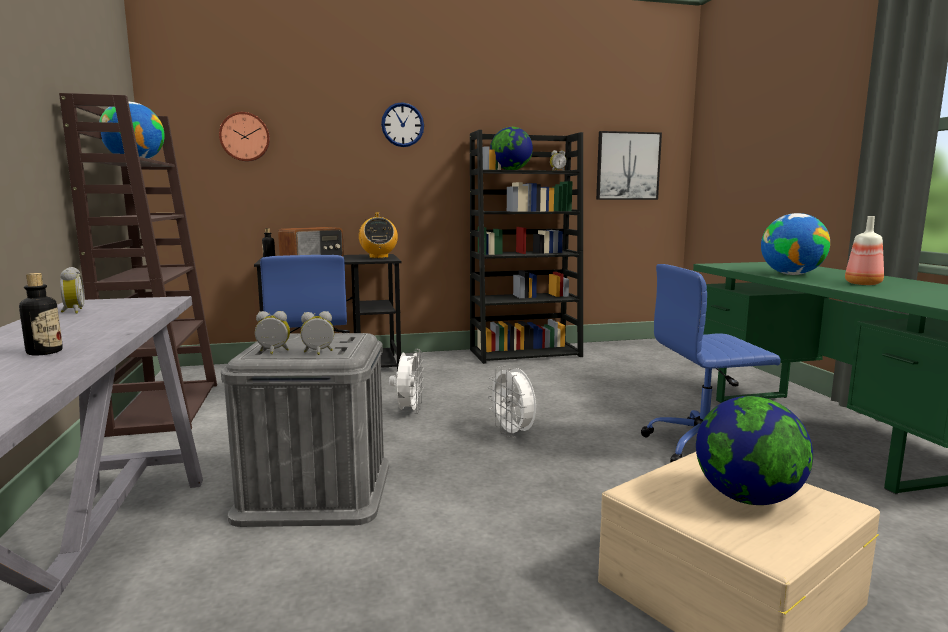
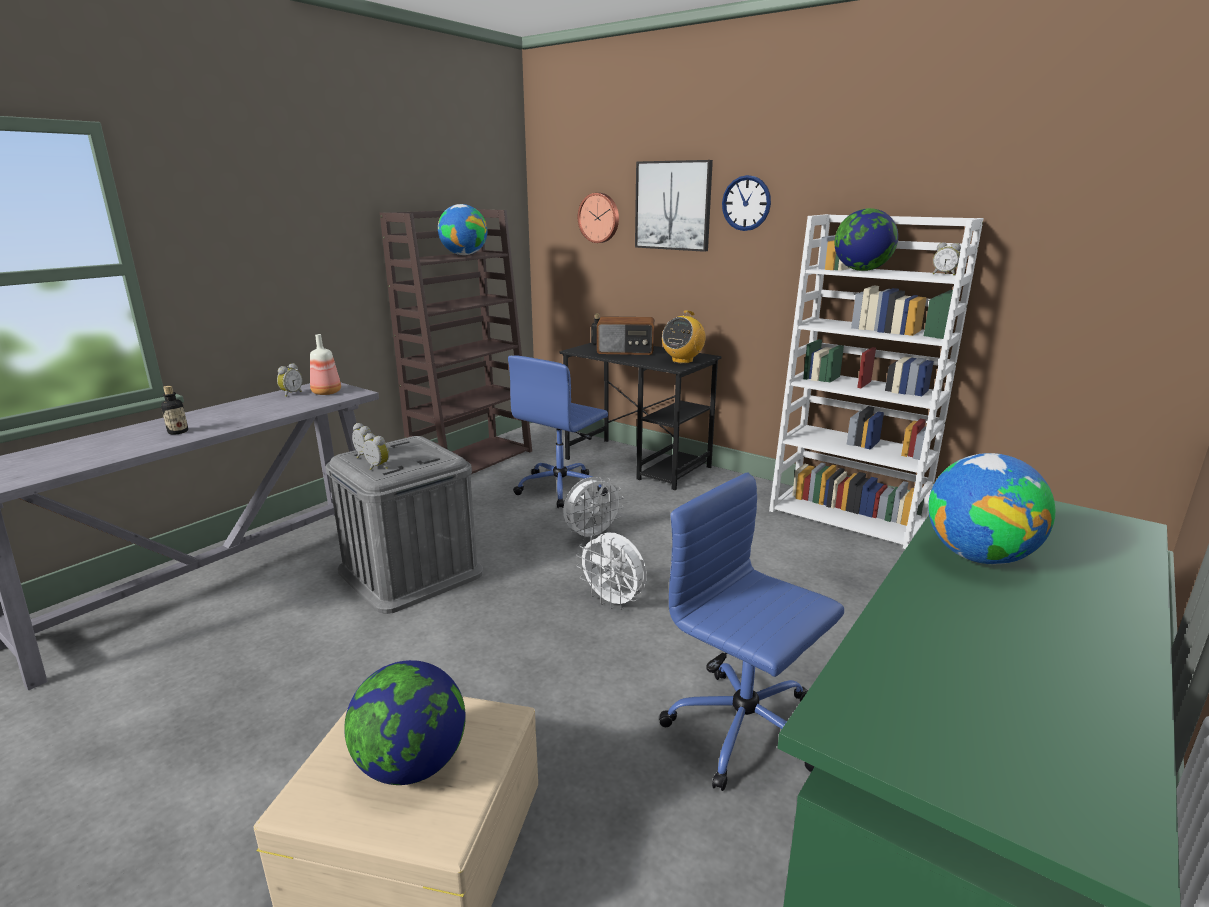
camera: 50 degrees right, 10 degrees up
black bookcase [470,130,583,364] -> white bookcase [769,214,984,549]
white fan [488,365,536,438] -> white fan turned 75 degrees counterclockwise [576,532,647,610]
picture [596,131,662,200] -> picture moved to [635,160,713,252]
bottle [845,216,884,285] -> bottle moved to [310,334,341,395]

